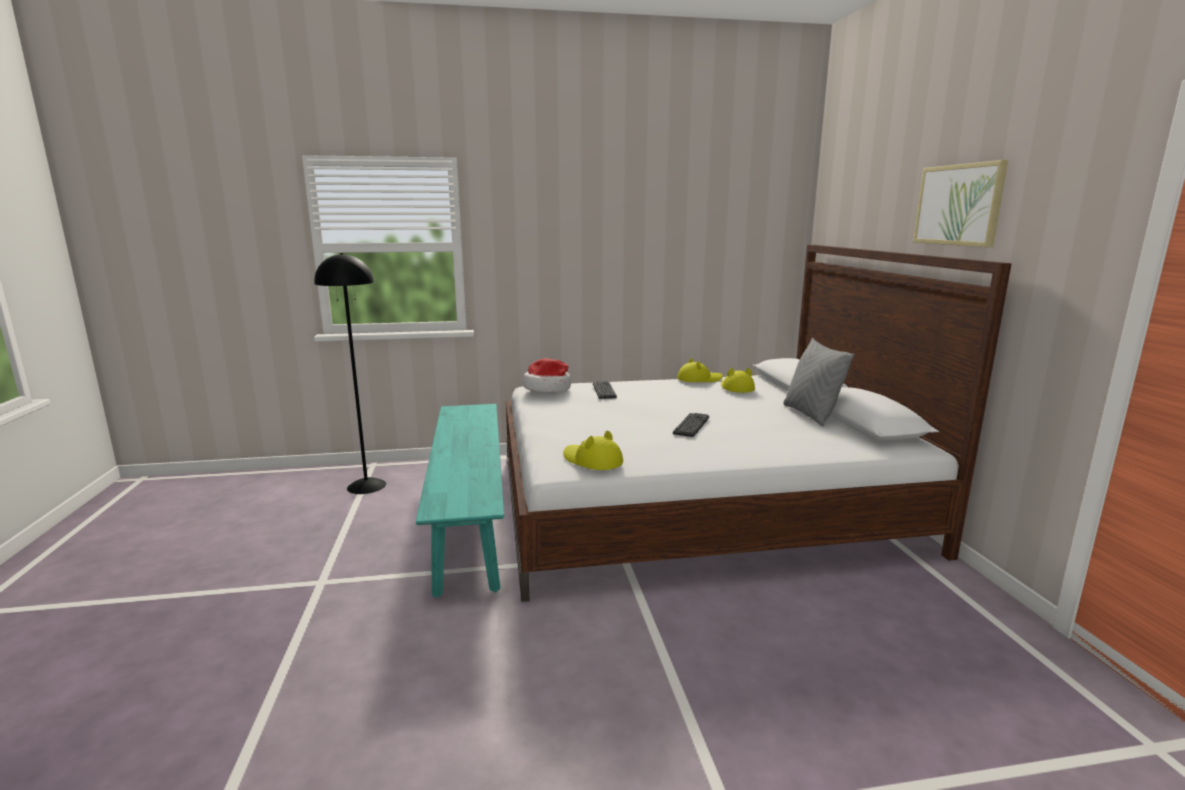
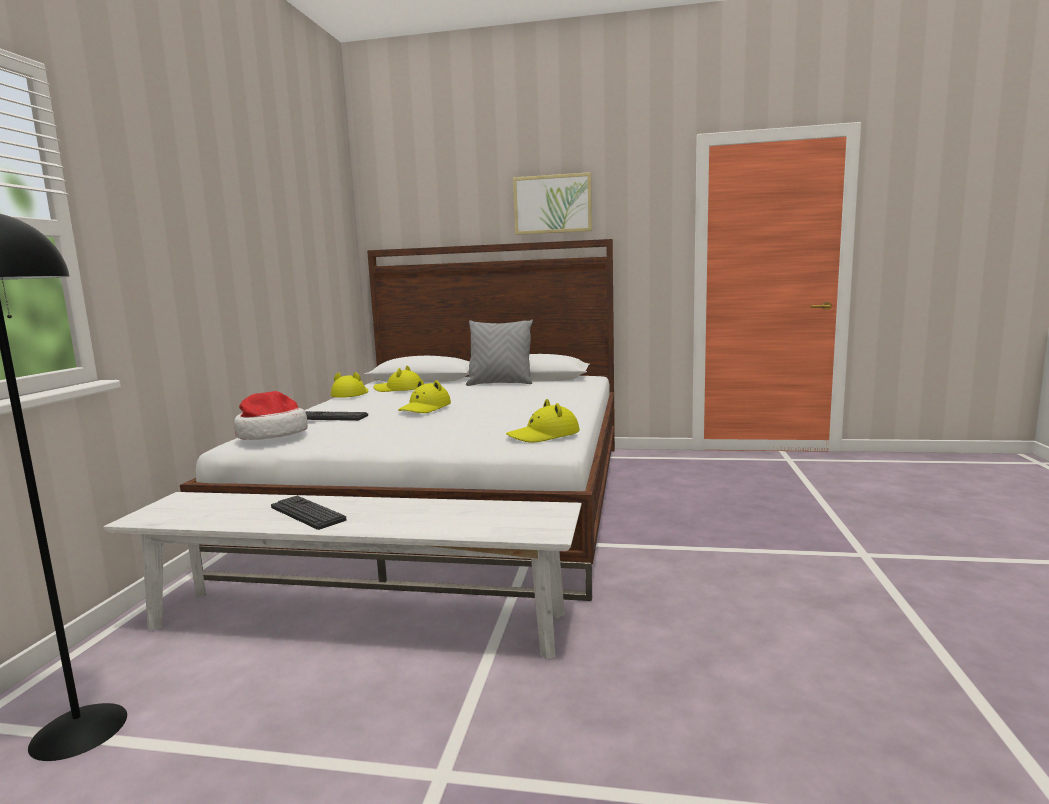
camera: 70 degrees left, 5 degrees down
turquoise bench [416,404,504,598] -> white bench [103,492,582,660]
keyboard [673,413,709,437] -> keyboard moved to [271,496,346,530]
none -> yellow hat [398,379,451,413]

